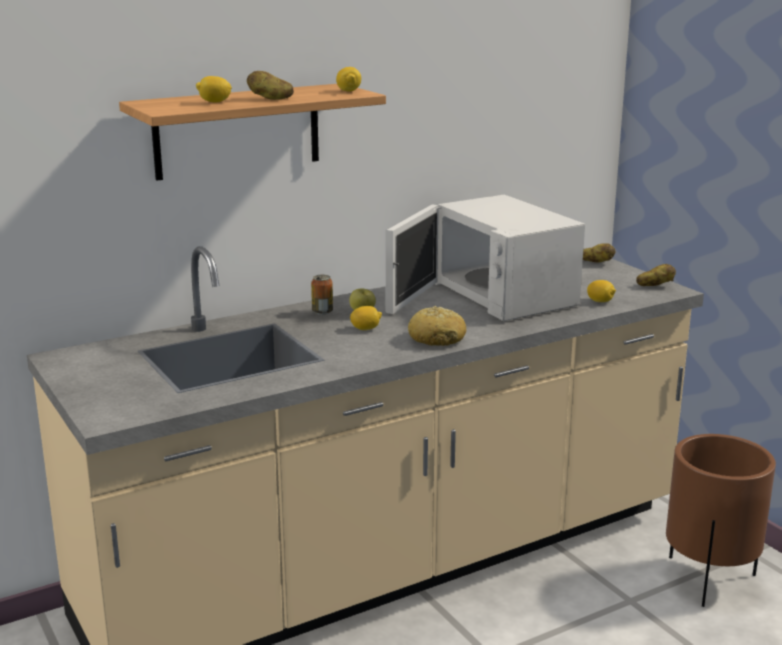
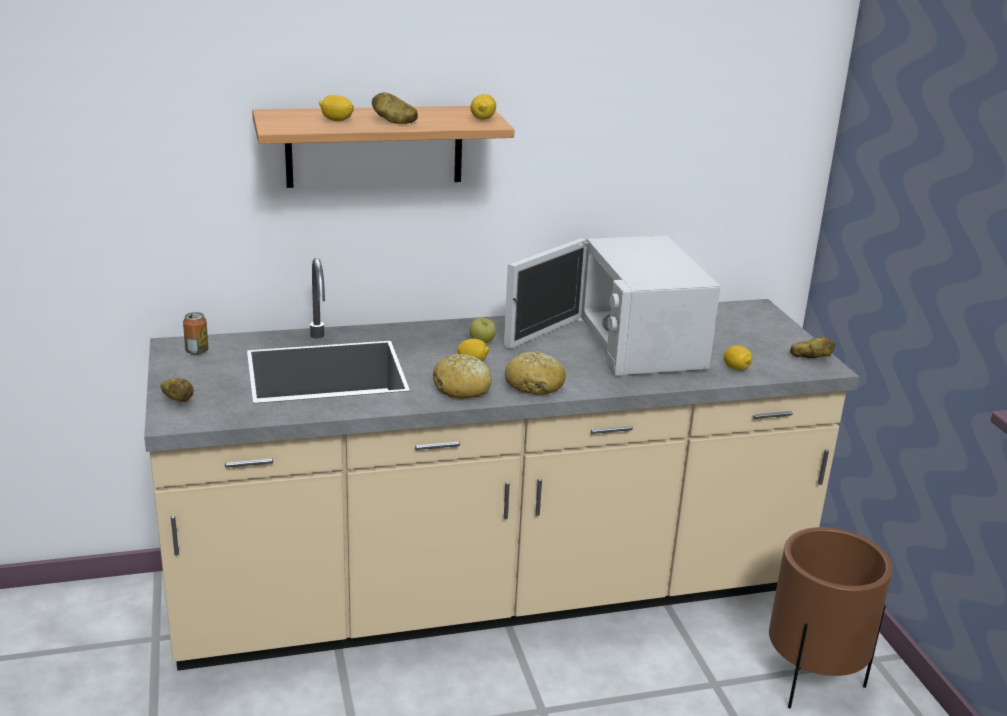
camera: 15 degrees right, 5 degrees up
can [311,275,333,315] -> can moved to [183,312,208,355]
potato [583,243,615,262] -> potato moved to [160,378,194,403]
none -> bread [433,353,492,399]

